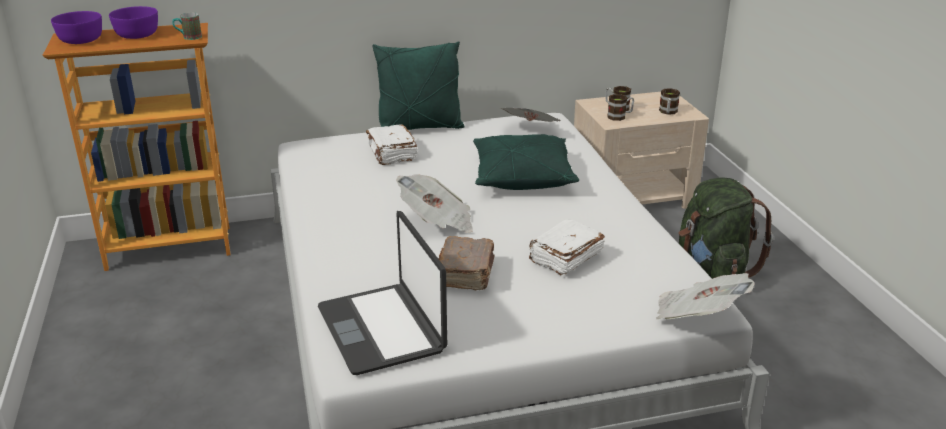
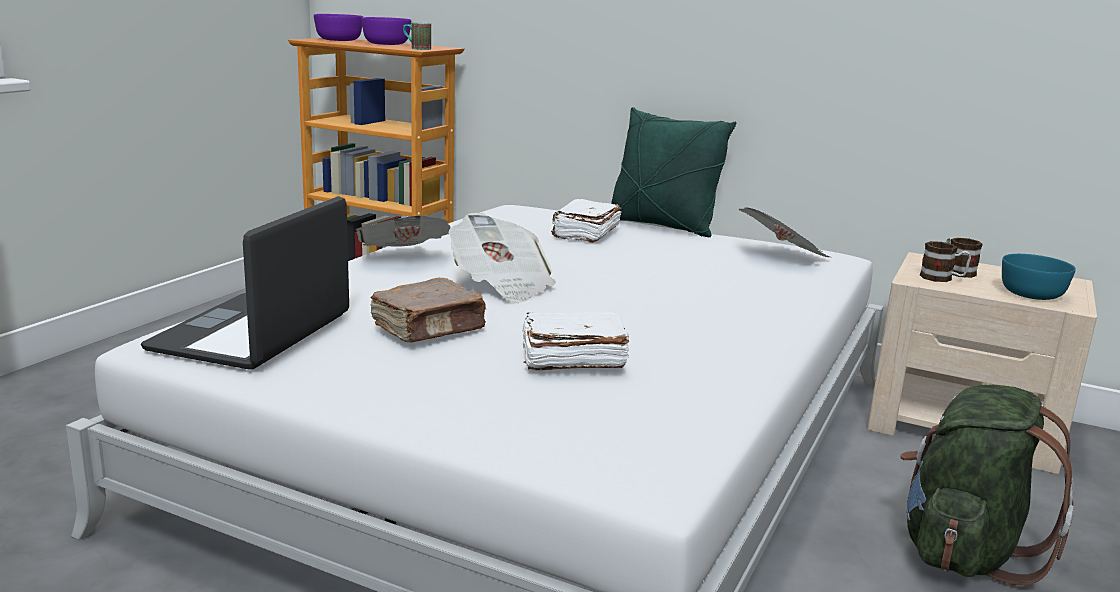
camera: 40 degrees right, 10 degrees down
green pillow [473,134,579,190] -> none
newspaper [656,273,755,319] -> newspaper moved to [356,216,450,247]
mug [659,88,680,115] -> turquoise bowl [1002,254,1076,300]

